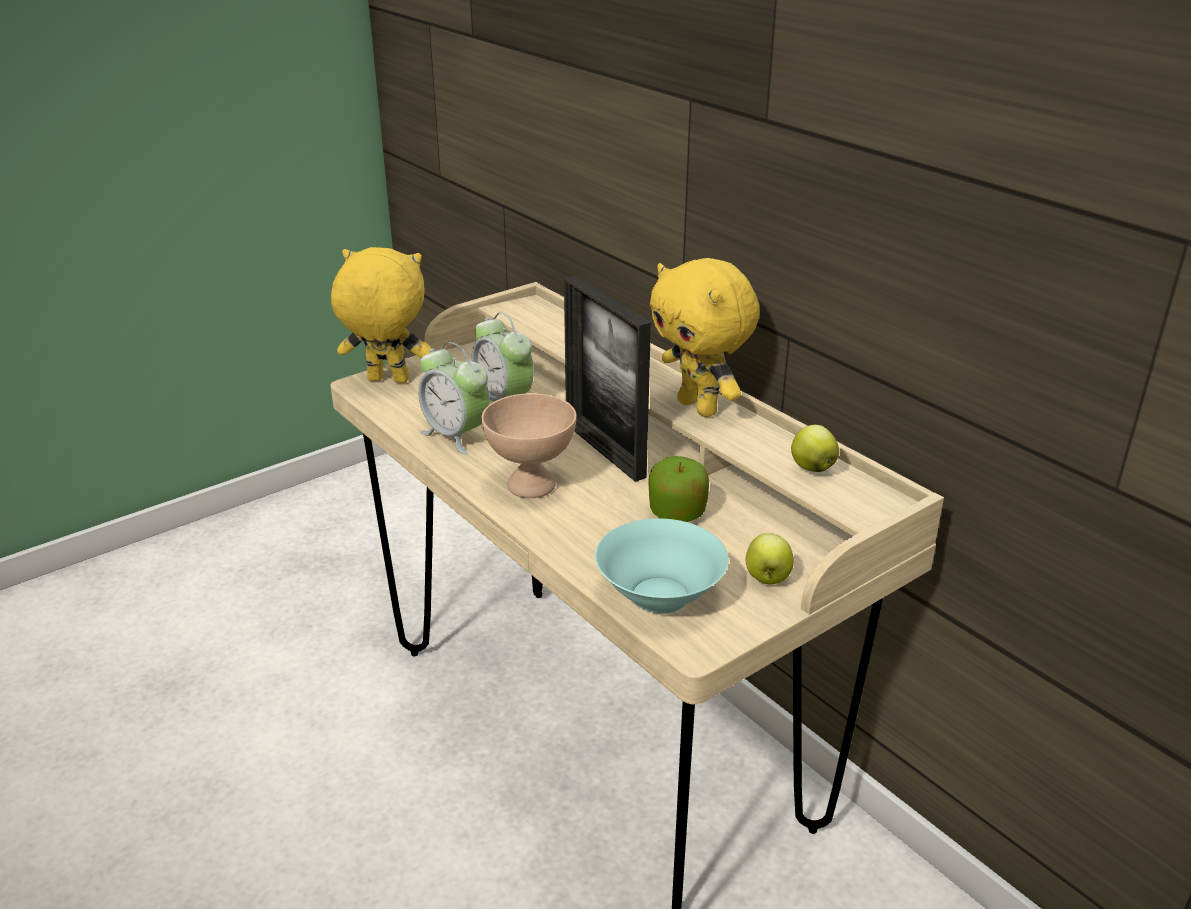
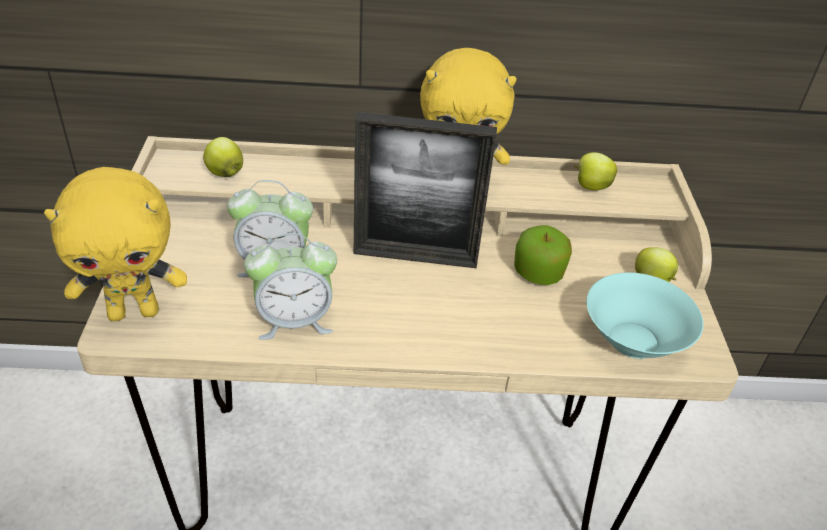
camera: 55 degrees left, 10 degrees up
yellow plush toy [331,247,431,383] -> yellow plush toy turned 150 degrees counterclockwise [44,167,187,321]
beige bowl [481,393,577,498] -> none
none -> apple [203,137,243,177]

